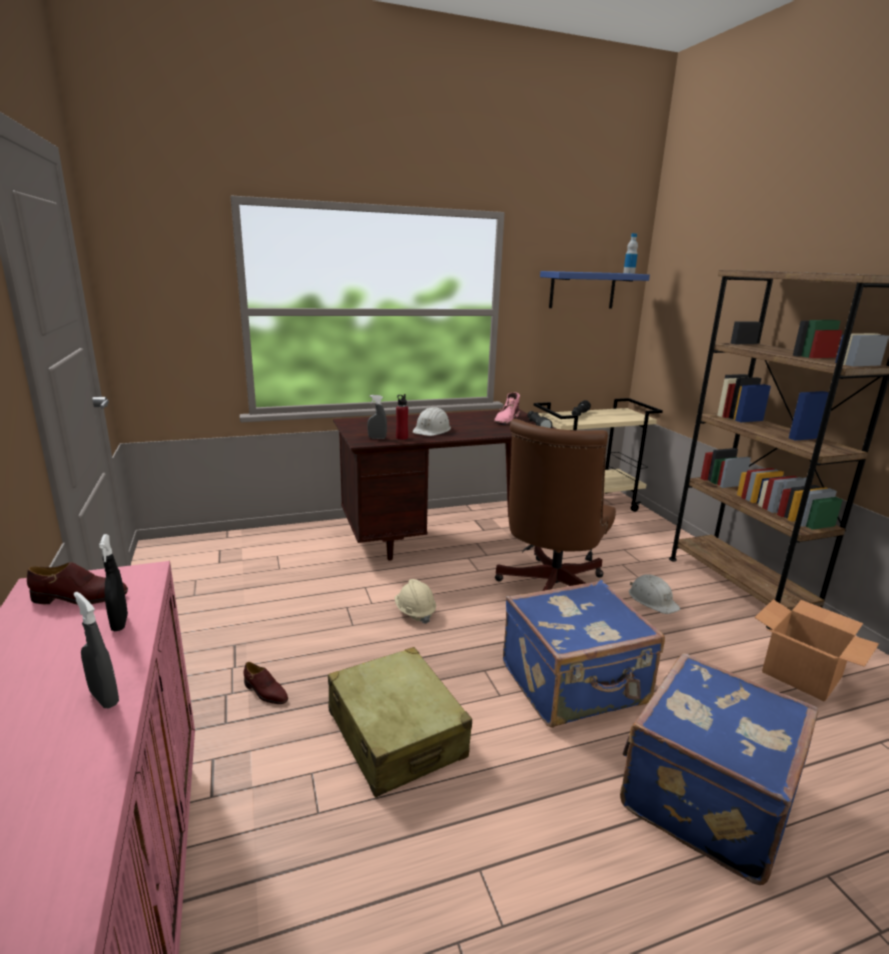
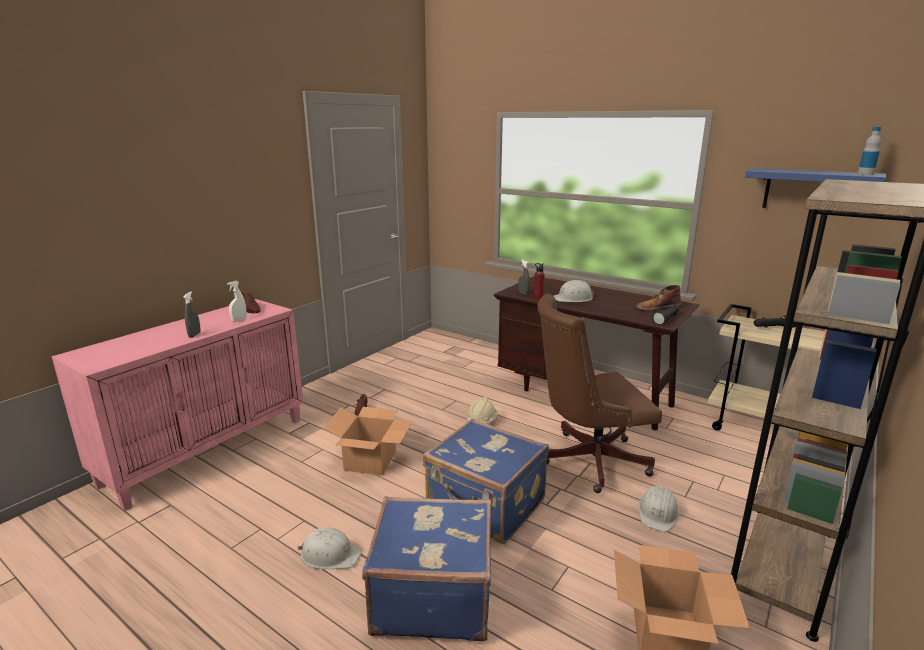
camera: 55 degrees right, 0 degrees up
black spray bottle [99,534,128,631] -> white spray bottle [227,281,247,322]
beige suitcase [328,647,472,798] -> cardboard box [323,407,413,475]
pink boot [494,392,520,425] -> brown boot [636,285,681,311]
none -> white hard hat [298,527,362,569]

